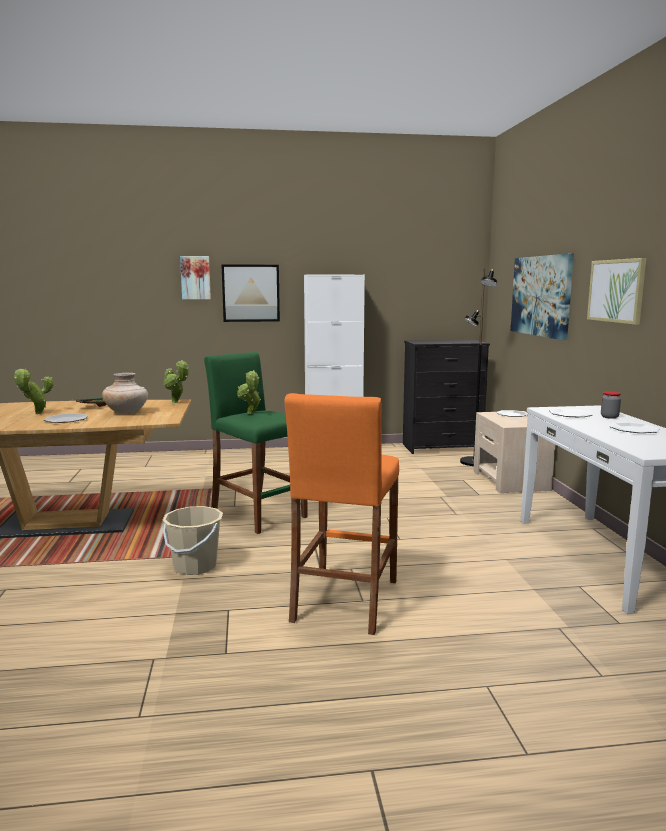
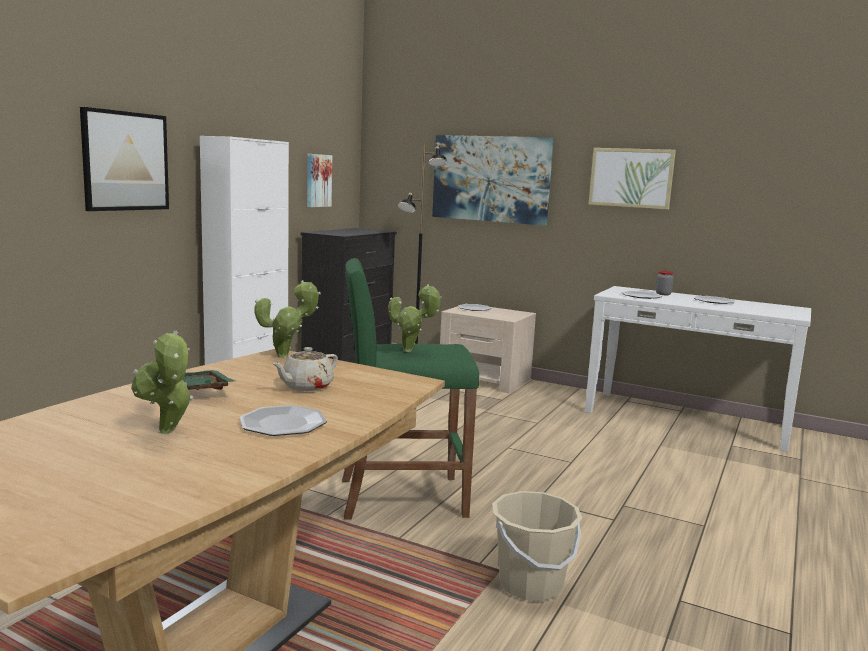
camera: 55 degrees left, 0 degrees up
beige vase [102,373,148,414] -> beige teapot [272,347,338,391]
picture [180,256,211,300] -> picture moved to [307,154,332,207]
orange stool [285,393,399,635] -> none

